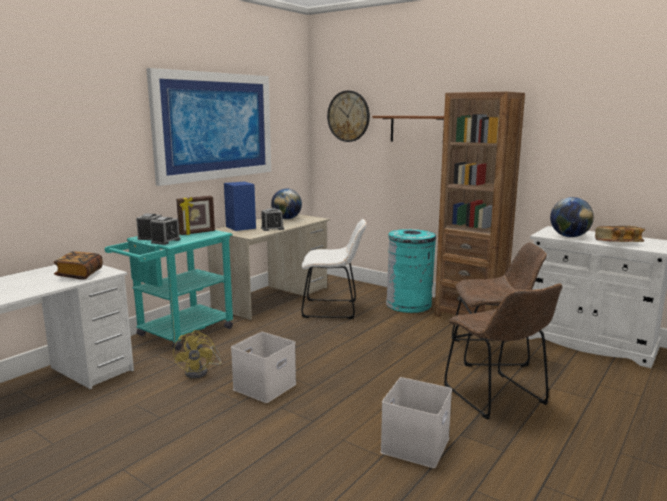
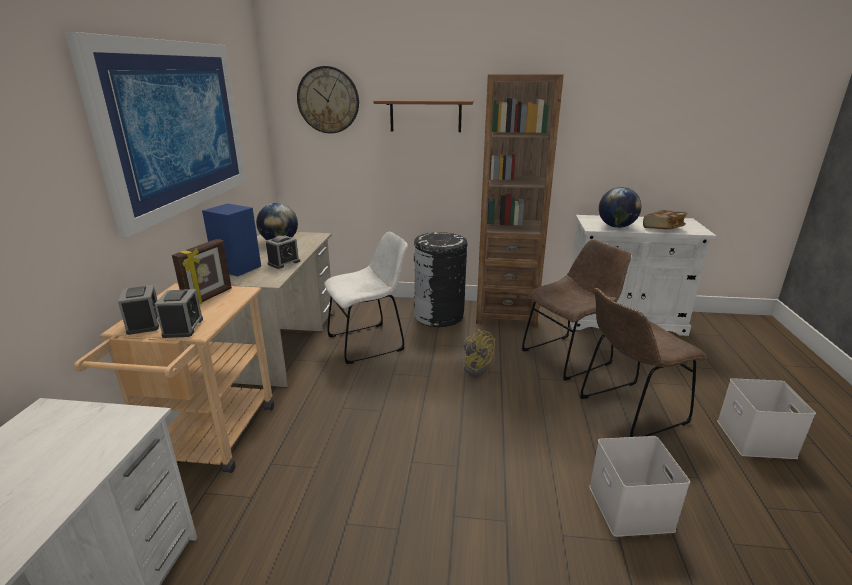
camera: 30 degrees left, 10 degrees up
book [54,251,103,279] -> none
turquoise cart [105,230,233,351] -> beige cart [74,283,274,473]
yellow fan [173,330,221,379] -> yellow fan moved to [463,329,495,376]
white storage box [231,332,296,403] -> white storage box moved to [717,378,816,459]
turquoise trash can [386,229,436,313] -> black trash can [414,232,468,327]
brown chair [444,283,563,420] -> brown chair turned 120 degrees clockwise [580,288,707,437]

